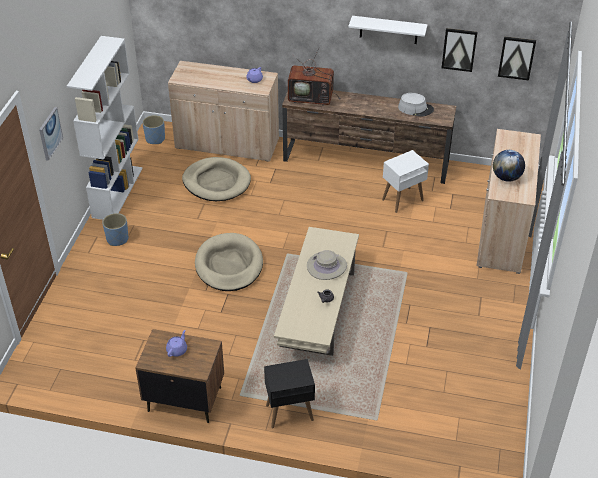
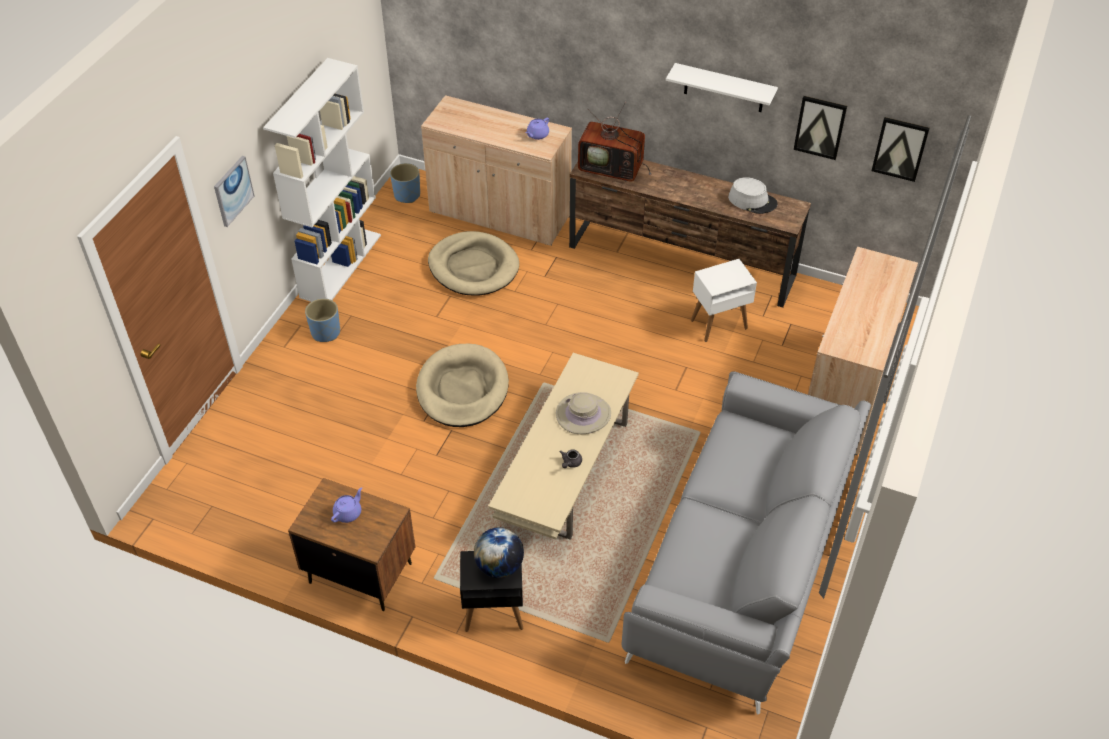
camera: 10 degrees right, 5 degrees up
globe [493,150,525,182] -> globe moved to [474,527,524,578]
none -> grey sofa [622,371,871,715]

